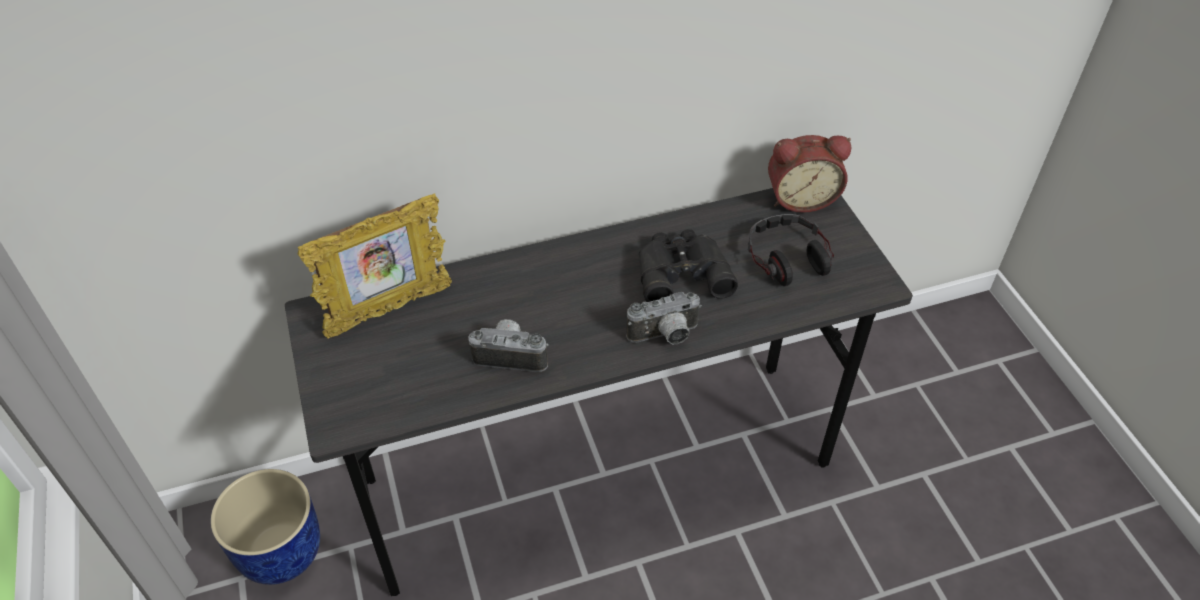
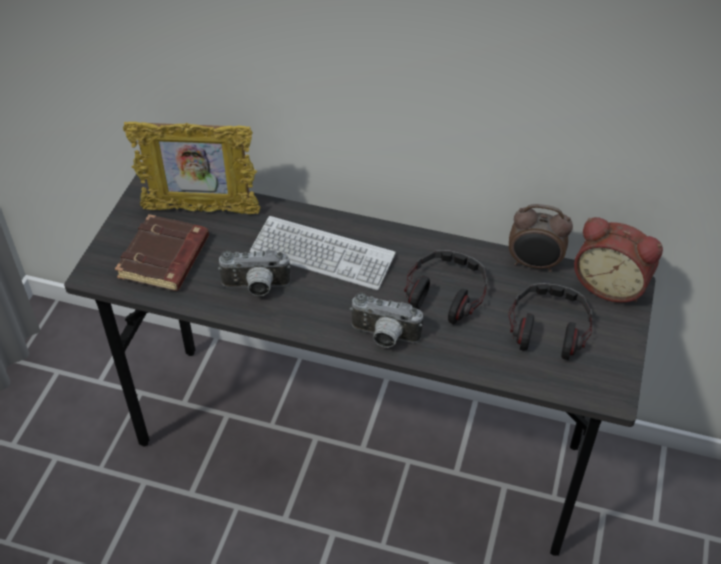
camera: 35 degrees right, 0 degrees up
blue planter [211,469,320,585] -> none
camera [468,319,549,372] -> camera turned 135 degrees clockwise [218,250,291,296]
black binoculars [639,229,738,302] -> headphones [404,250,488,325]
none -> brown book [115,214,209,291]
none -> keyboard [250,216,396,290]
none -> alarm clock [509,204,573,272]

